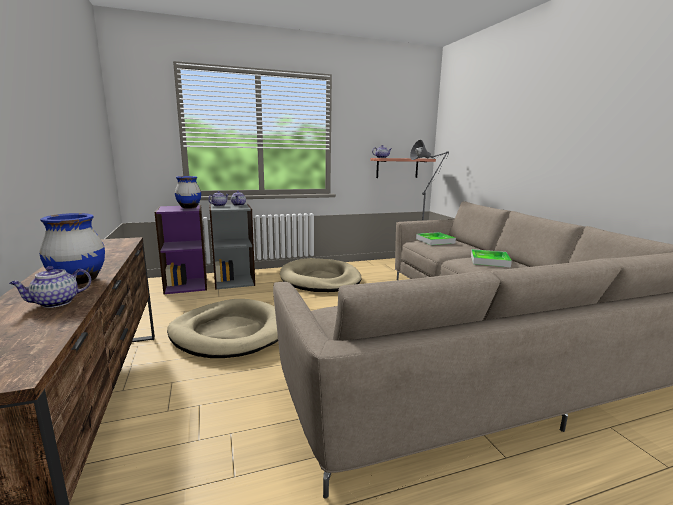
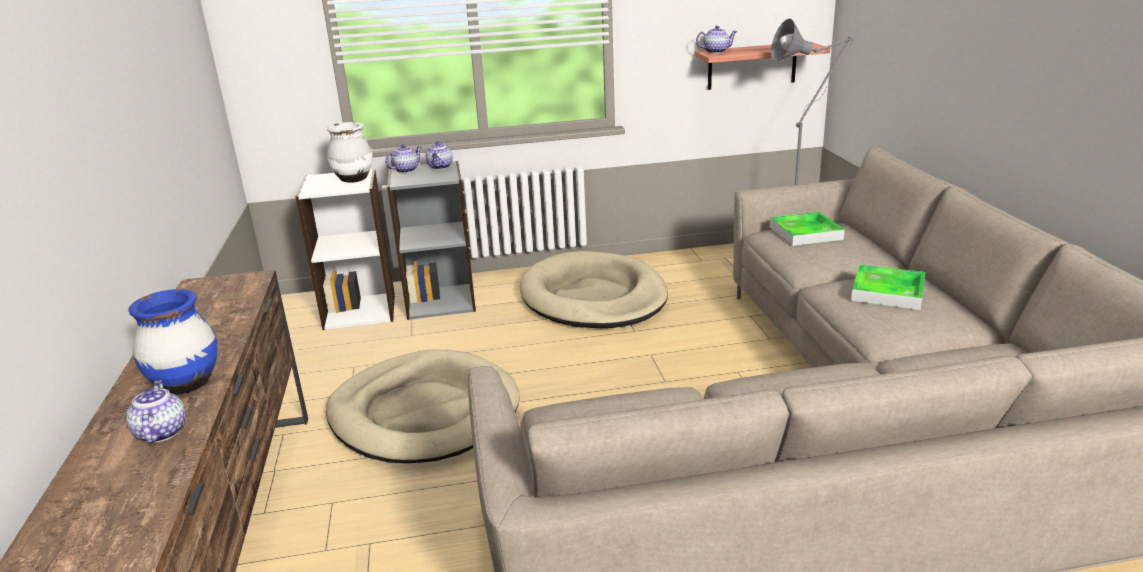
camera: 10 degrees right, 10 degrees up
teapot [9,266,91,308] -> teapot turned 105 degrees clockwise [126,380,186,443]
purple bookcase [154,205,207,294] -> white bookcase [295,169,395,330]
blue vase [175,176,201,209] -> white vase [327,122,373,183]

